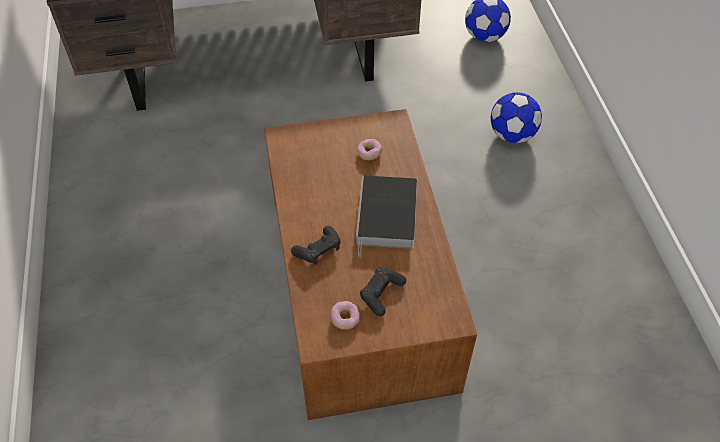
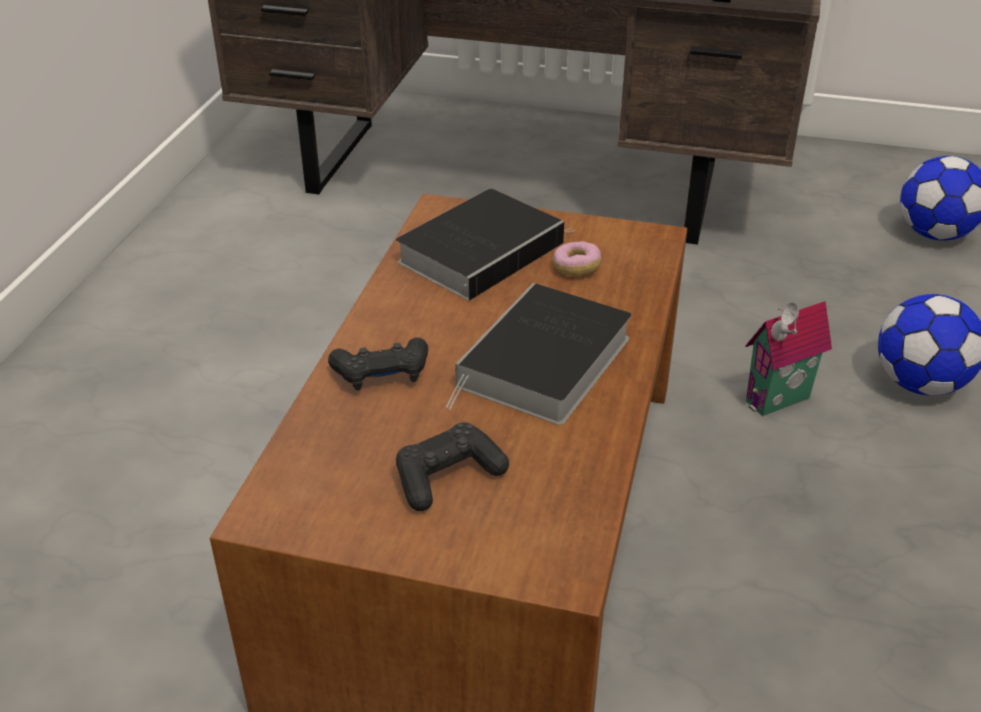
camera: 25 degrees right, 15 degrees down
donut [331,301,360,329] -> none
none -> book [396,189,575,301]
none -> toy house [745,301,832,416]

